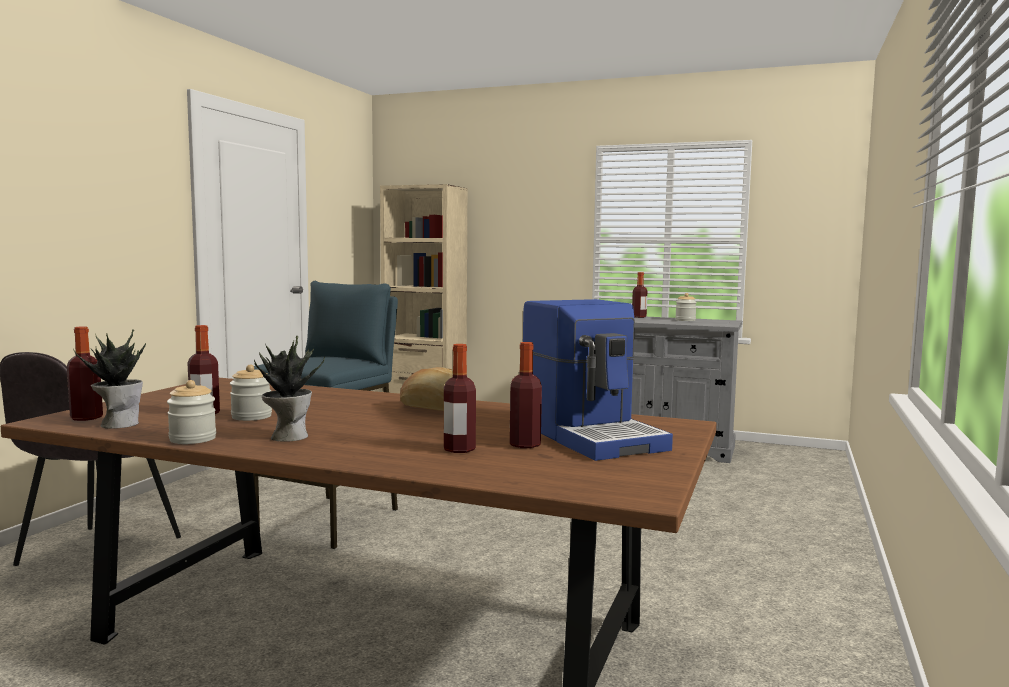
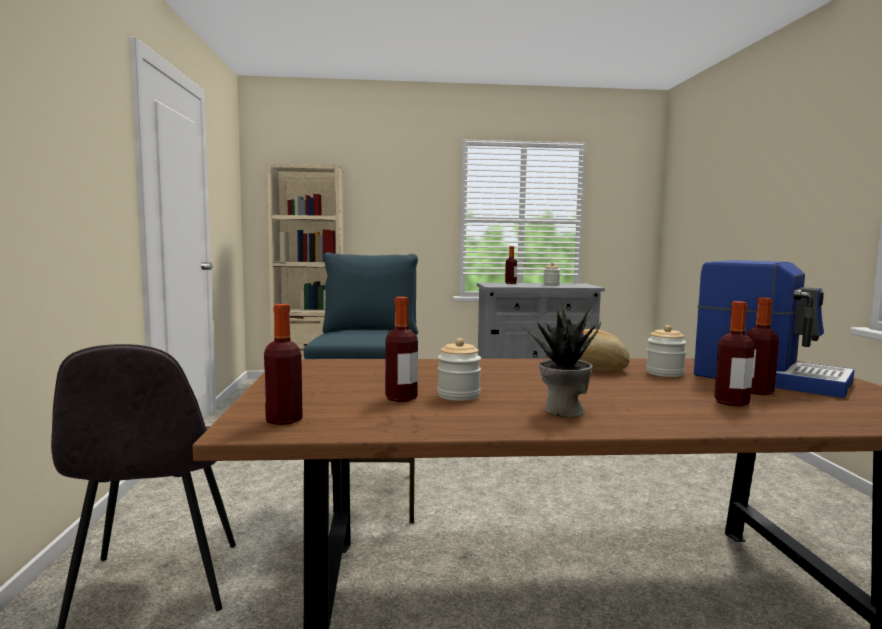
camera: 25 degrees left, 0 degrees up
potted plant [74,330,146,429] -> none
jar [167,380,216,444] -> jar moved to [646,325,686,377]

